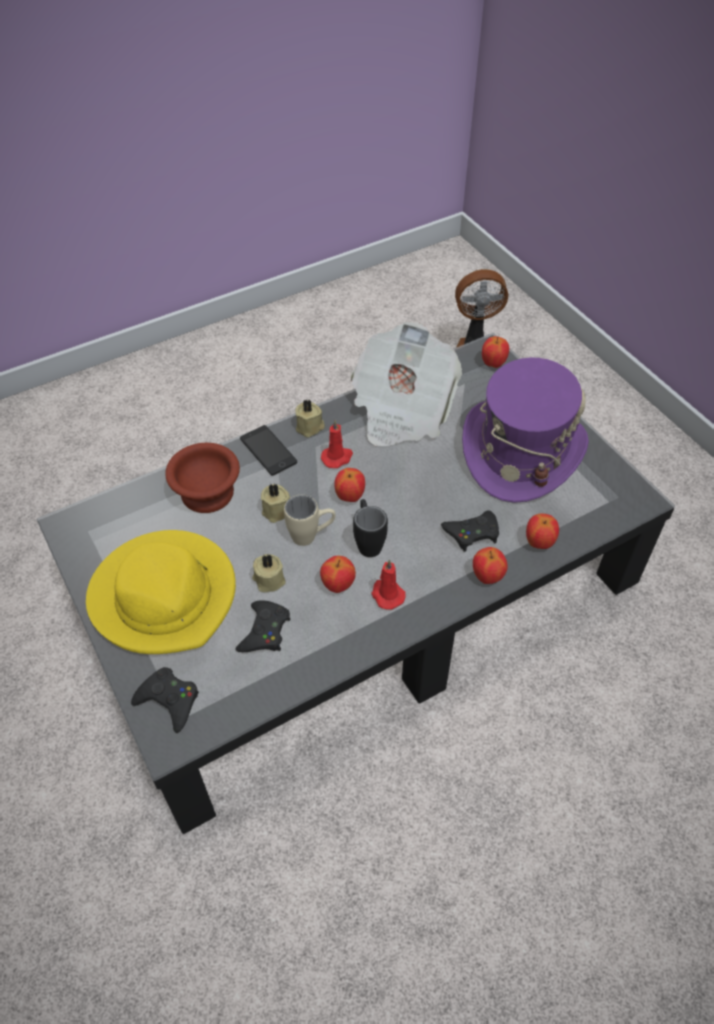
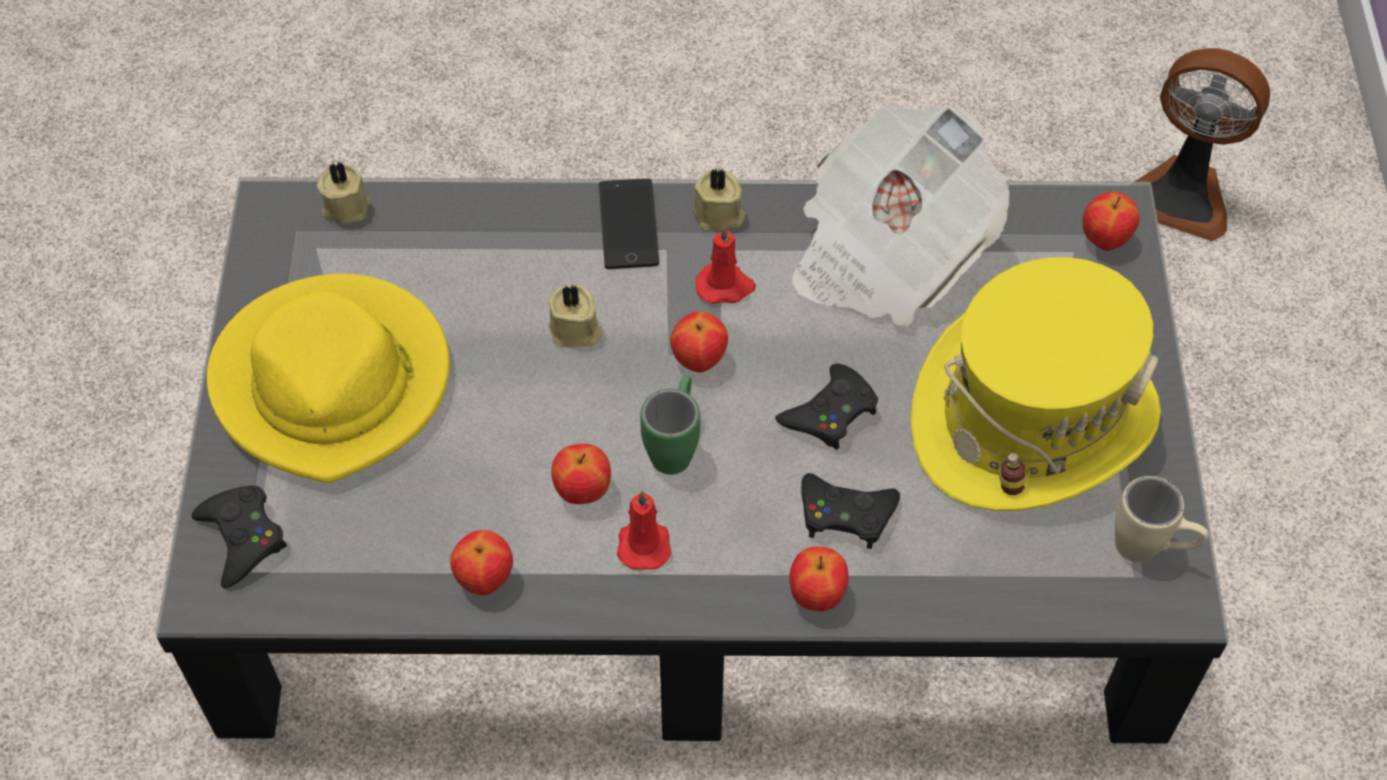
camera: 30 degrees right, 5 degrees up
brown bowl [165,443,240,513] -> none
black game controller [236,600,290,652] -> black game controller moved to [775,363,878,450]
beige candle [252,554,286,592] -> beige candle moved to [317,162,370,223]
beige mug [284,495,336,546] -> beige mug moved to [1115,476,1208,562]
black mug [353,499,388,557] -> green mug [640,375,700,475]
purple hat [462,357,589,503] -> yellow hat [911,257,1161,511]
apple [526,513,559,549] -> apple moved to [450,530,513,595]

